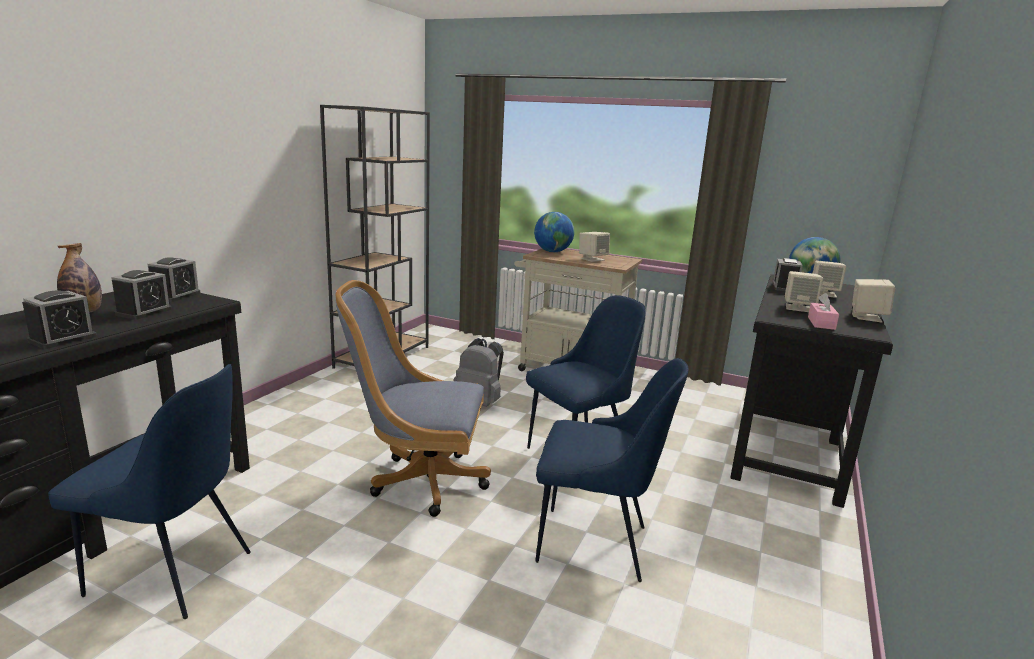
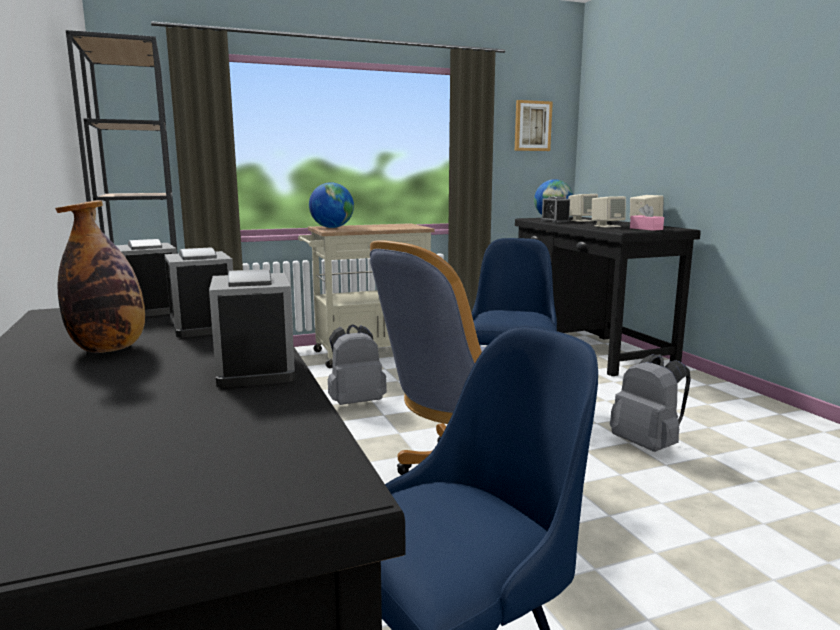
camera: 45 degrees left, 5 degrees down
blue chair [535,358,689,582] -> grey backpack [610,354,691,452]
beige speaker [579,232,610,262] -> none
none -> picture [515,100,553,151]

